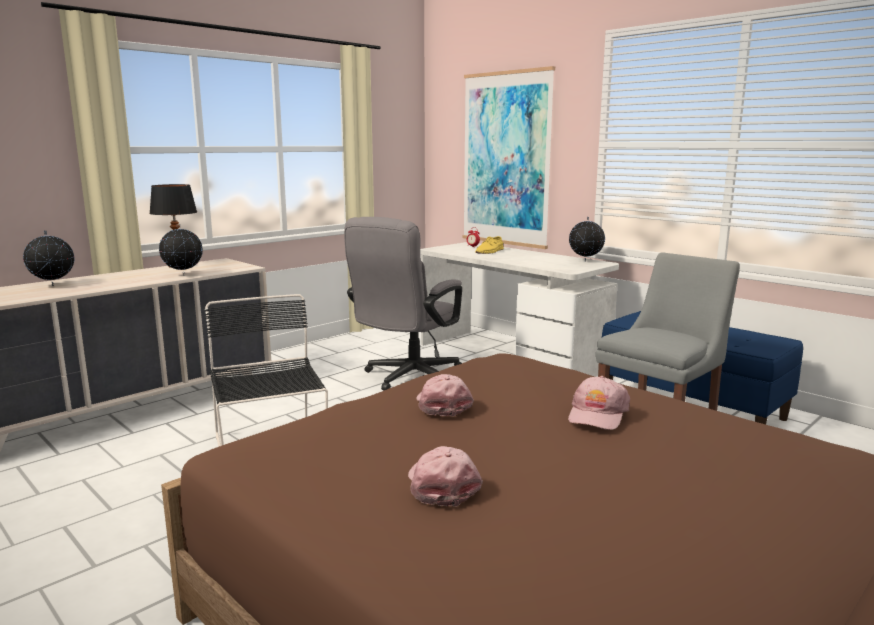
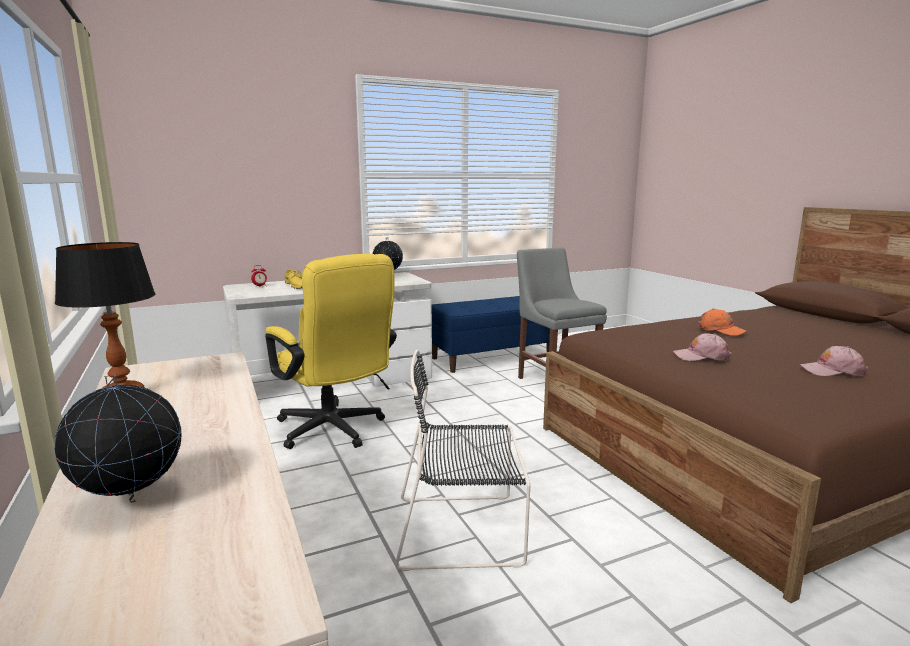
camera: 70 degrees left, 0 degrees up
globe [159,226,203,274] -> none
grey office chair [344,217,462,390] -> yellow office chair [265,254,397,449]
picture [462,66,555,249] -> none
pink cap [568,376,630,430] -> orange cap [698,308,747,336]

